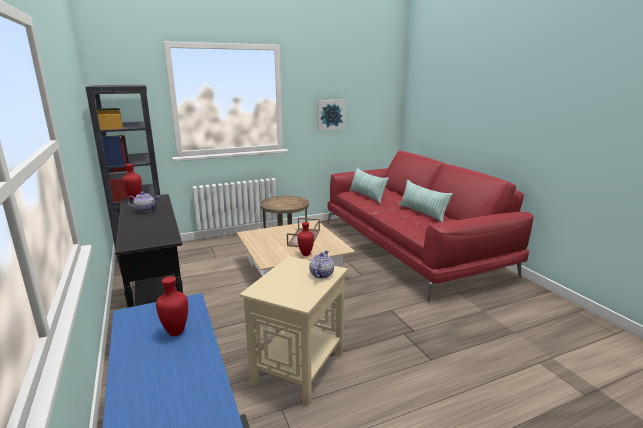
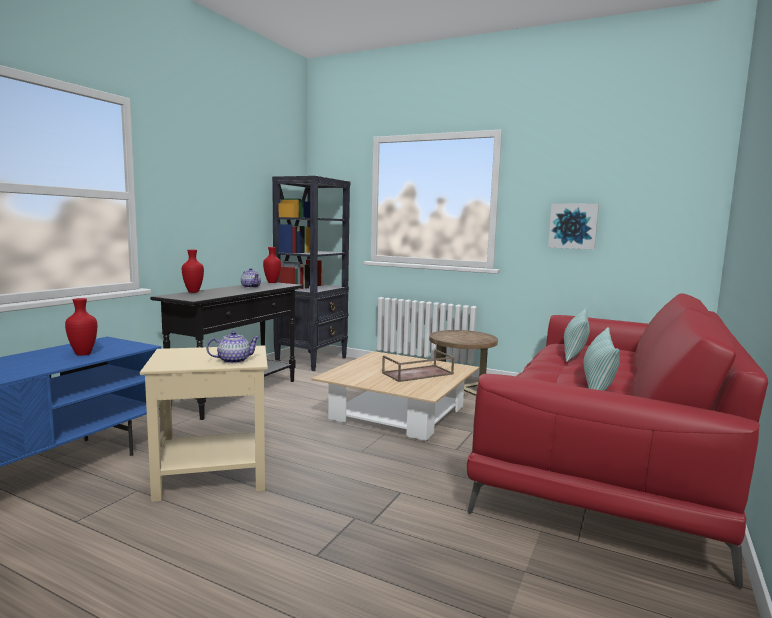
camera: 50 degrees right, 10 degrees down
red vase [297,222,314,256] -> red vase moved to [182,250,204,293]

